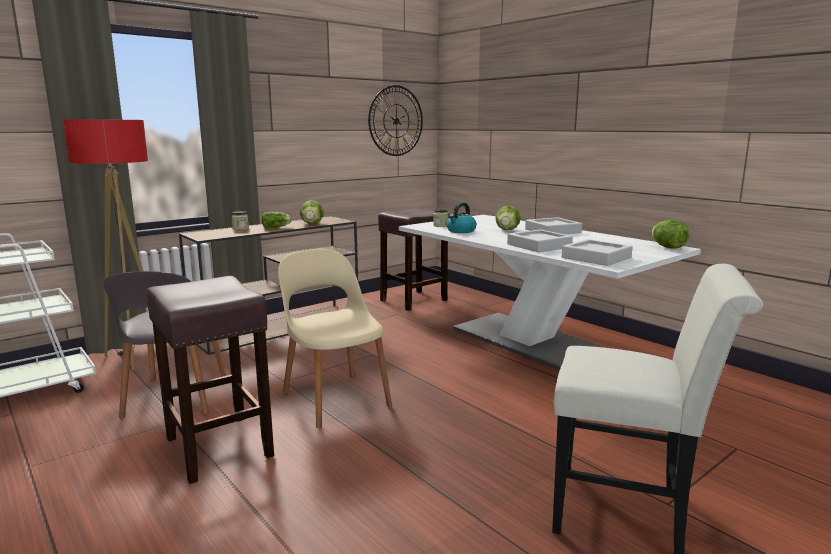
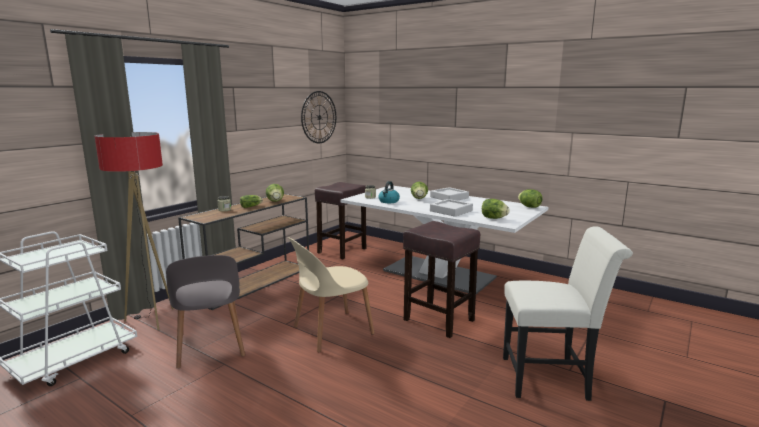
camera: 15 degrees left, 0 degrees up
brown stool [146,276,274,484] -> brown stool moved to [403,221,480,338]
beige chair [278,249,392,428] -> beige chair turned 75 degrees counterclockwise [288,237,375,352]
grey tray [562,239,633,266] -> lettuce [482,199,510,219]

